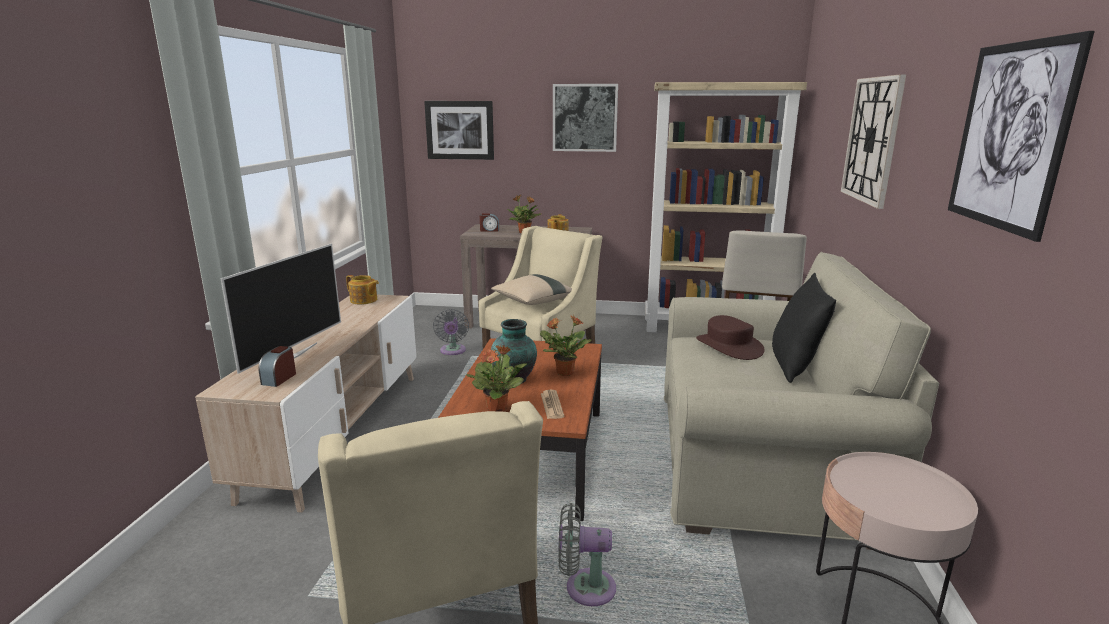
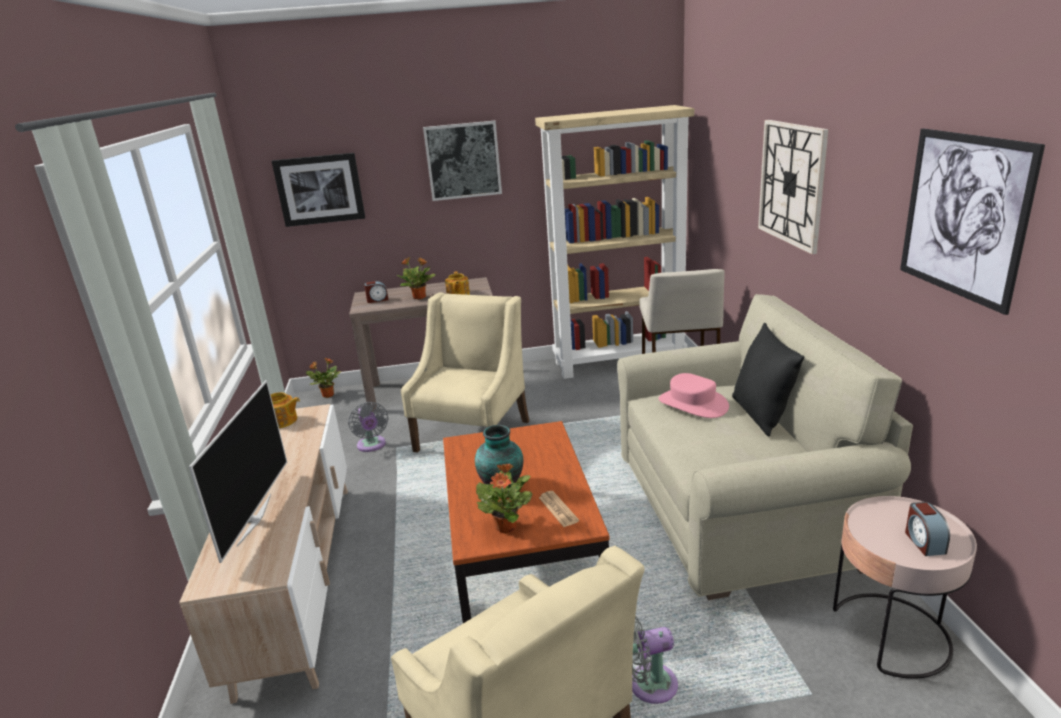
camera: 15 degrees left, 5 degrees up
alarm clock [258,346,296,387] -> alarm clock moved to [905,502,950,556]
beige pillow [491,274,572,305] -> none
potted plant [540,315,592,376] -> potted plant moved to [306,358,341,398]
brown hat [696,315,765,360] -> pink hat [659,373,729,418]

